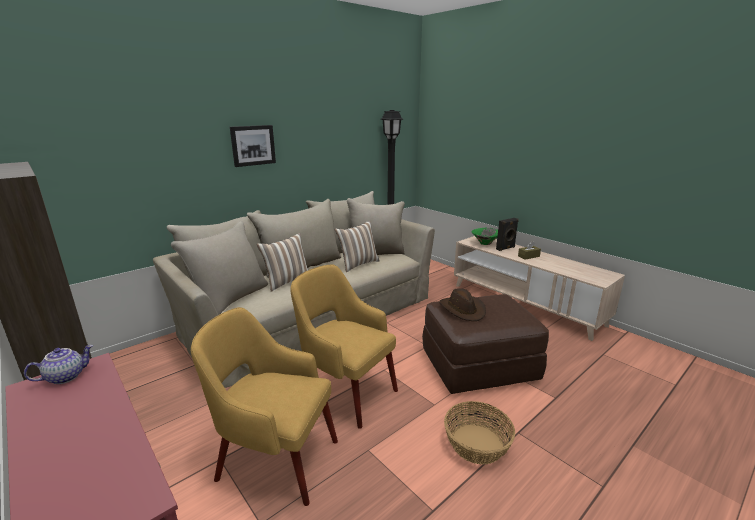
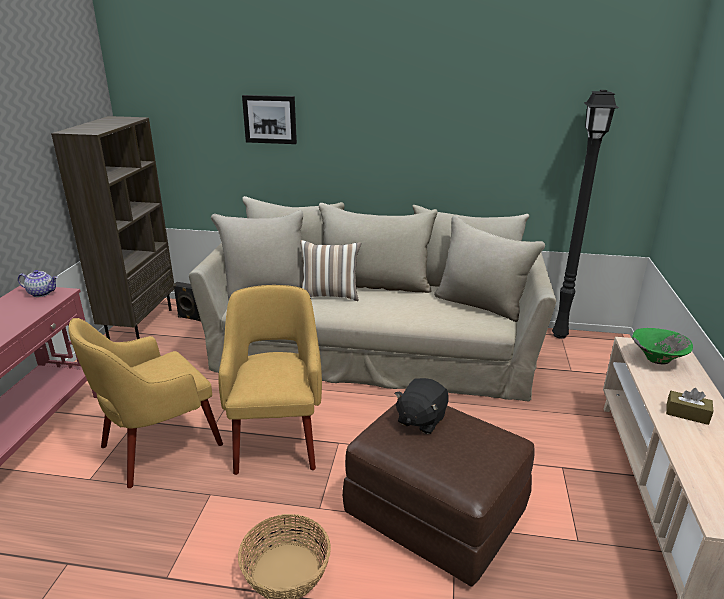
camera: 50 degrees right, 5 degrees up
yellow armchair [191,307,338,506] -> yellow armchair turned 105 degrees counterclockwise [68,318,223,488]
picture [230,125,276,167] -> picture moved to [242,95,297,144]
pillow [335,221,380,272] -> none
brown hat [439,288,486,321] -> black plush toy [394,378,449,434]
black speaker [496,218,519,251] -> black speaker moved to [173,282,201,321]

